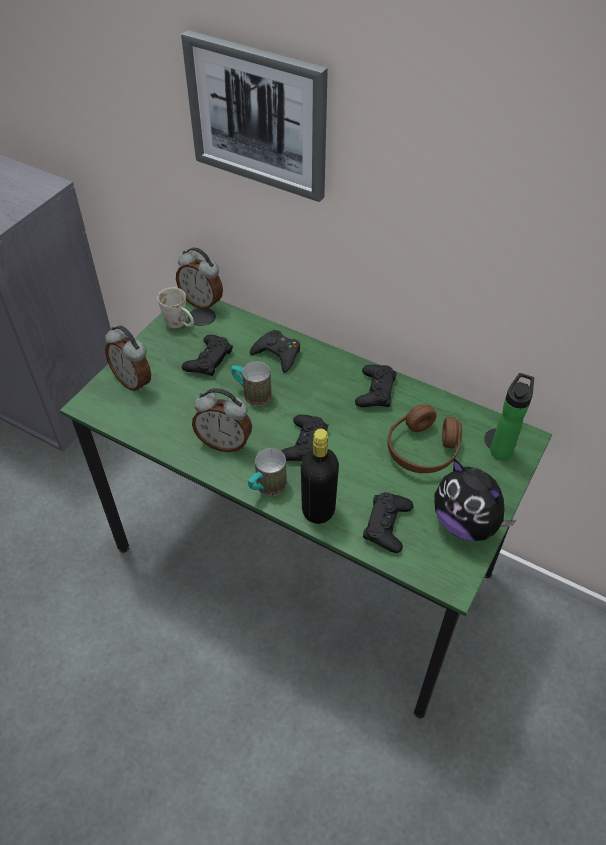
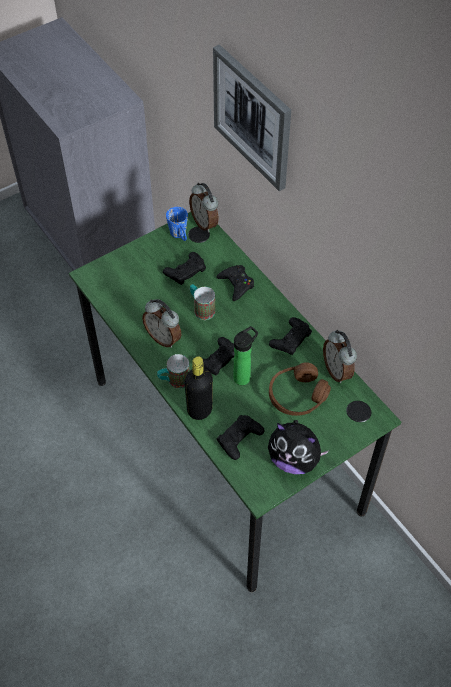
camera: 25 degrees right, 5 degrees up
alarm clock [105,325,151,393] -> alarm clock moved to [323,330,357,383]
white mug [157,287,194,328] -> blue mug [166,207,188,241]
plush toy [435,458,516,541] -> plush toy turned 45 degrees counterclockwise [268,420,329,474]
bottle [490,373,534,460] -> bottle moved to [233,326,258,385]

